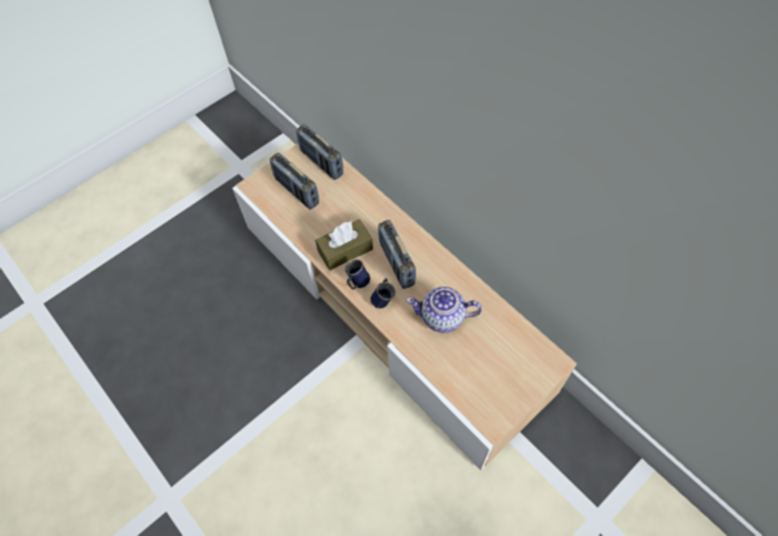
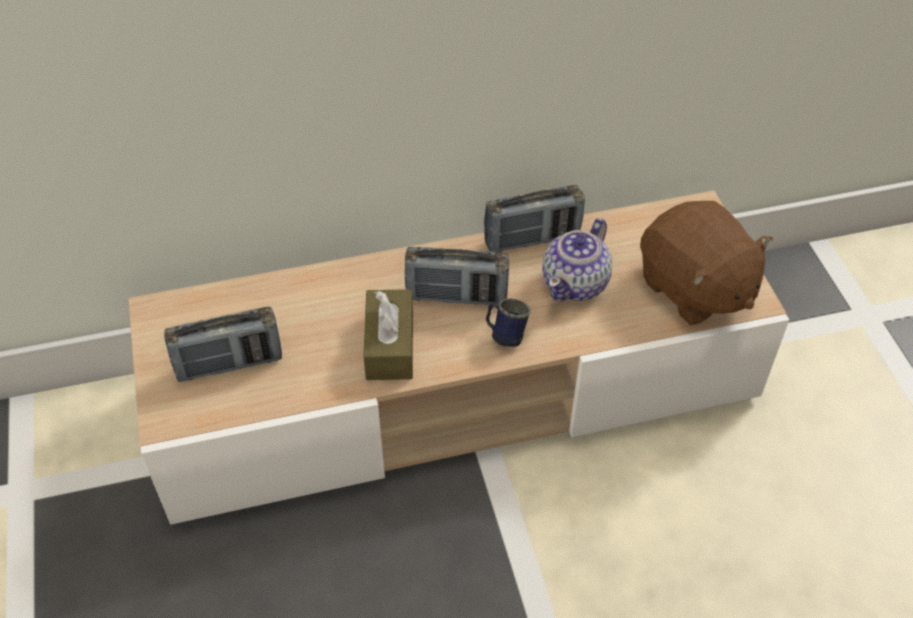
camera: 65 degrees left, 10 degrees down
radio [296,124,343,180] -> radio moved to [484,185,585,252]
blue mug [345,259,370,290] -> none
none -> brown plush toy [640,201,773,325]

